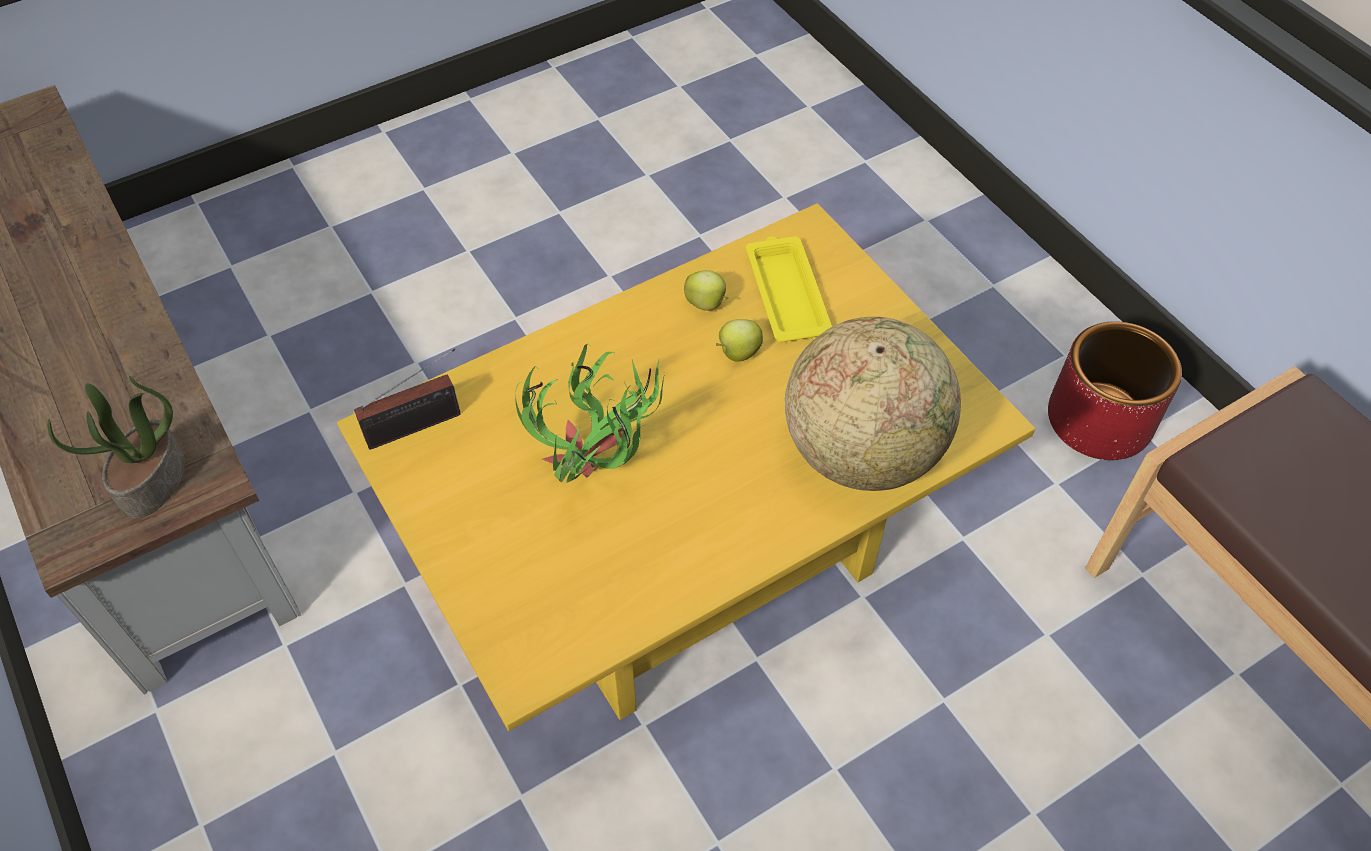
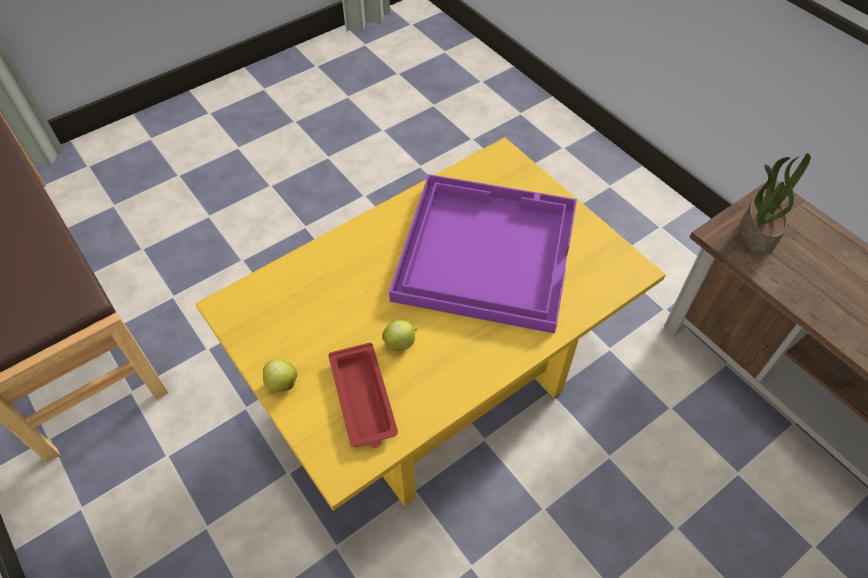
camera: 175 degrees right, 0 degrees up
radio [354,349,461,450] -> none
potted plant [515,344,665,483] -> purple tray [389,174,577,334]
apple [684,270,728,311] -> apple moved to [262,359,297,392]
yellow tray [746,236,832,342] -> red tray [328,343,398,448]
globe [785,317,961,491] -> none
red planter [1048,321,1182,460] -> none

